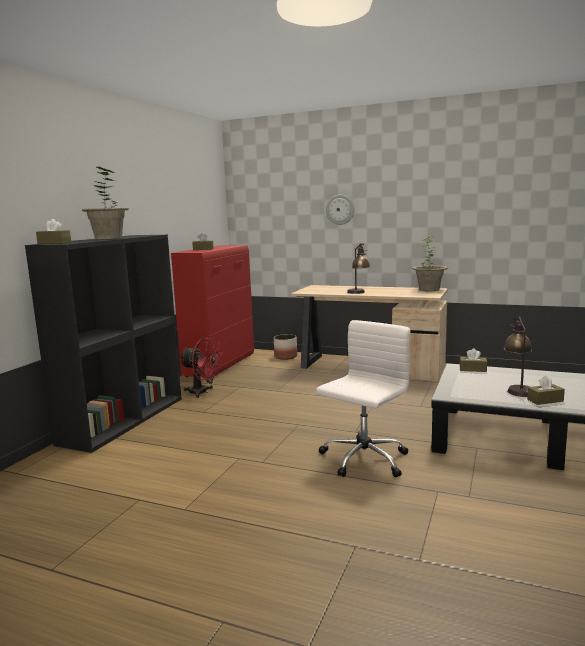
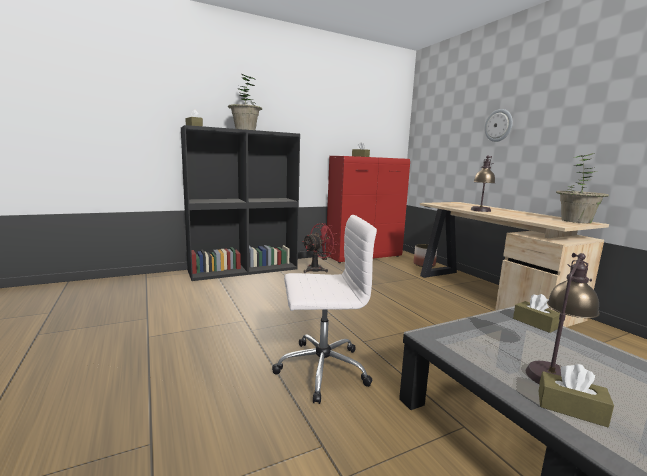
camera: 40 degrees right, 0 degrees up
red fan [179,338,222,398] -> red fan turned 105 degrees counterclockwise [302,223,339,273]

